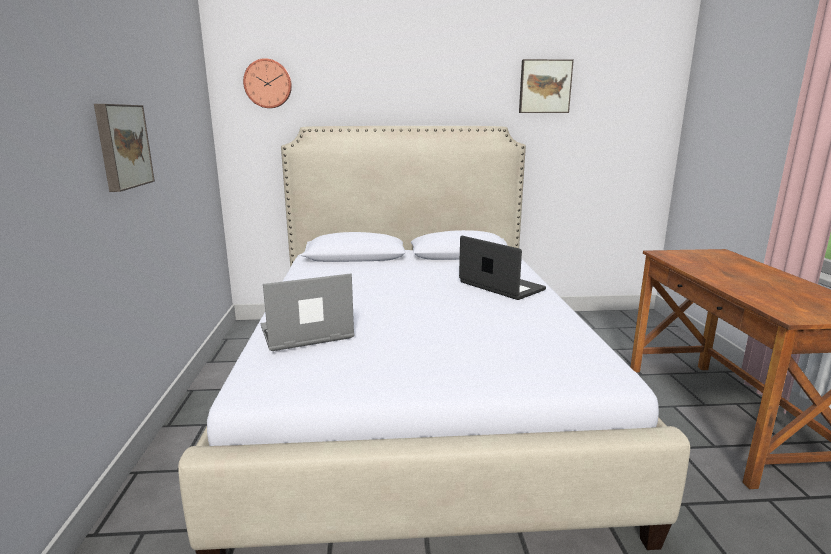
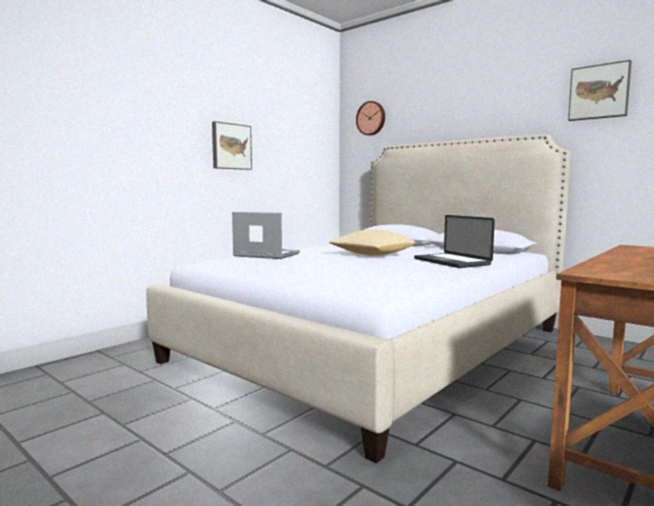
camera: 45 degrees right, 10 degrees down
laptop [459,236,546,300] -> laptop turned 150 degrees clockwise [414,215,495,268]
none -> pillow [329,229,415,256]

